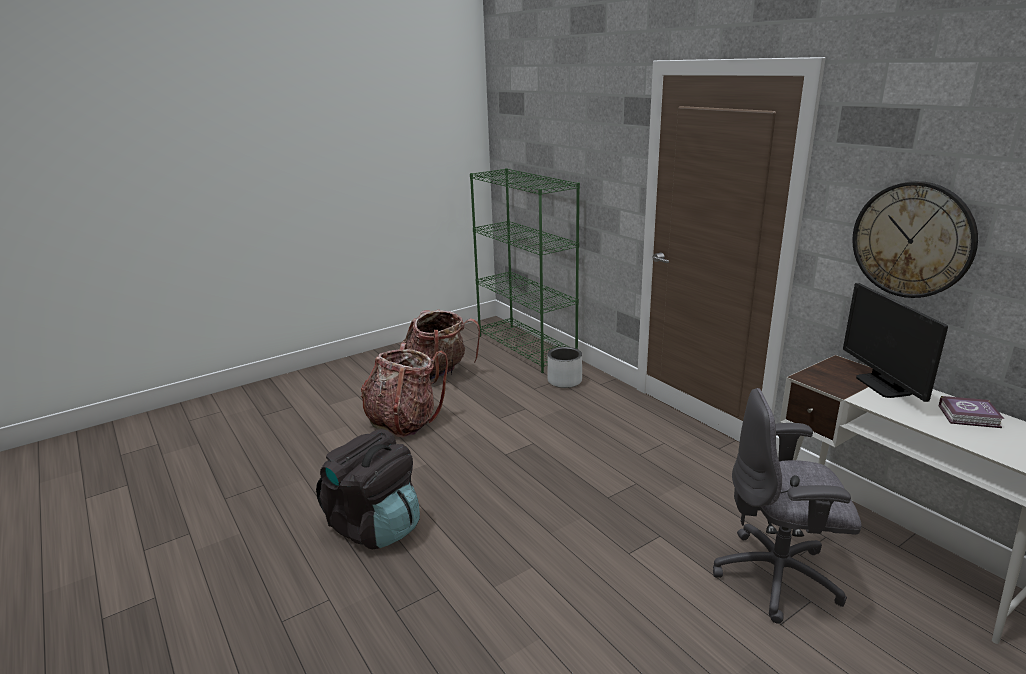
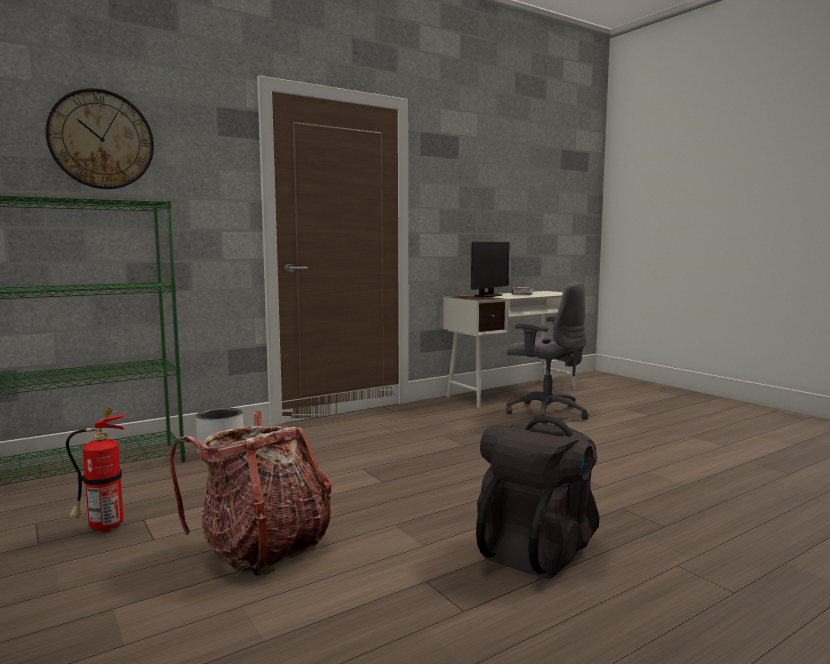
camera: 90 degrees left, 15 degrees down
backpack [402,309,480,384] -> fire extinguisher [66,407,125,533]
grey office chair [713,388,862,624] -> grey office chair turned 60 degrees counterclockwise [506,281,589,424]
monitor [843,283,948,402] -> monitor turned 45 degrees counterclockwise [471,242,510,297]
wall clock [852,181,978,298] -> wall clock moved to [45,88,154,189]

